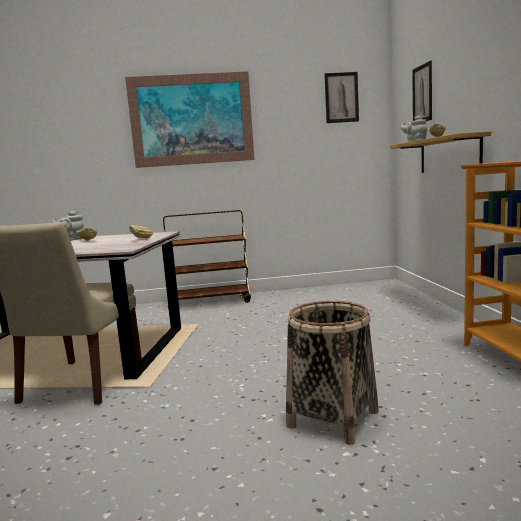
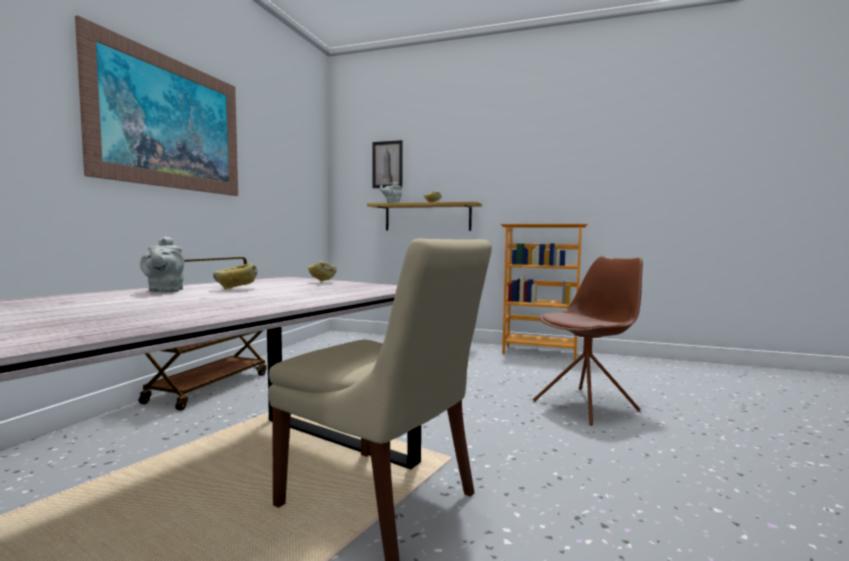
camera: 65 degrees left, 5 degrees down
basket [286,301,379,445] -> brown chair [533,256,643,426]
picture [324,72,359,123] -> none

